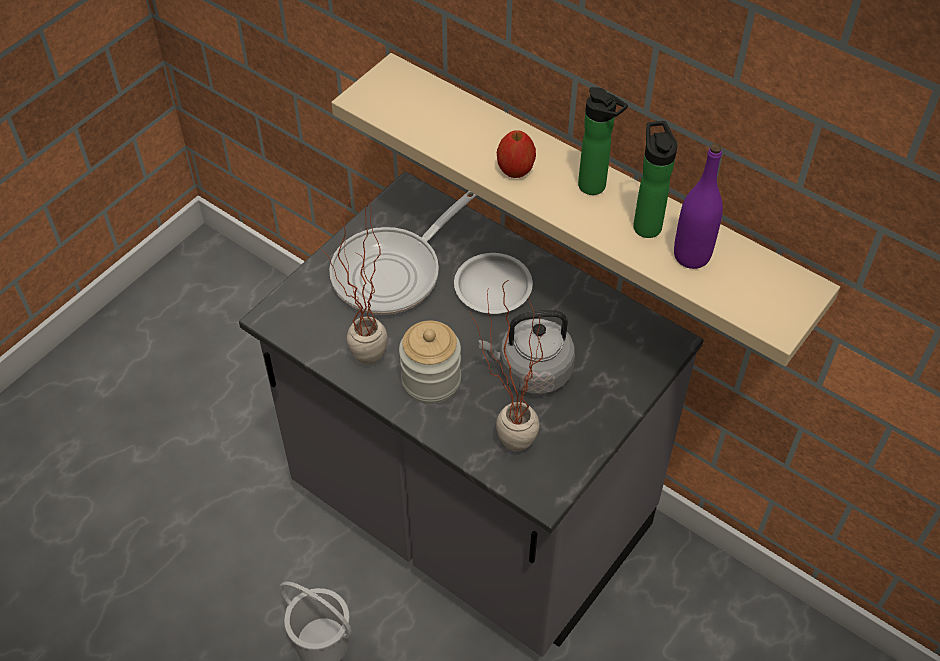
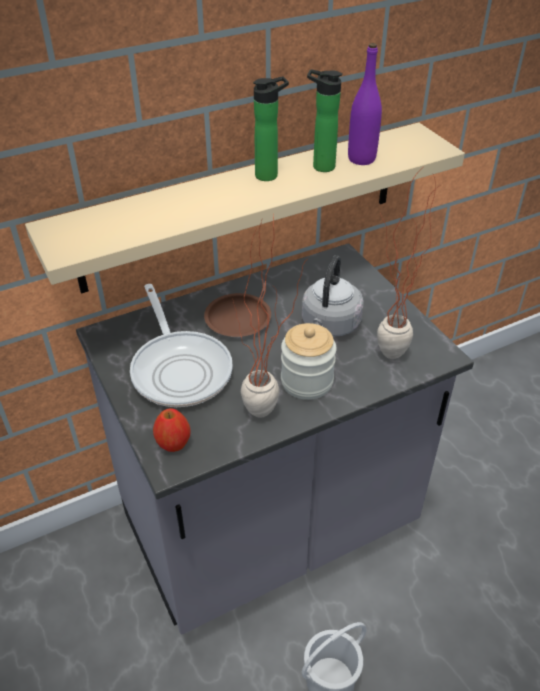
camera: 65 degrees left, 10 degrees down
white plate [454,253,533,314] -> brown plate [204,293,271,337]
apple [497,130,536,178] -> apple moved to [153,408,191,452]

